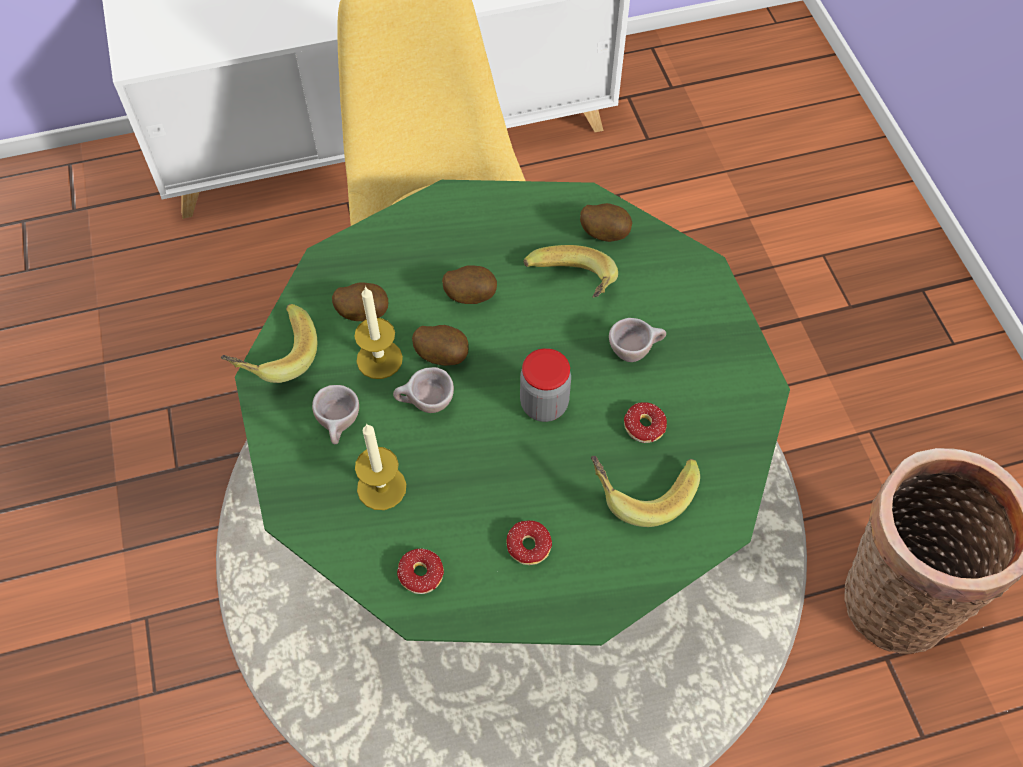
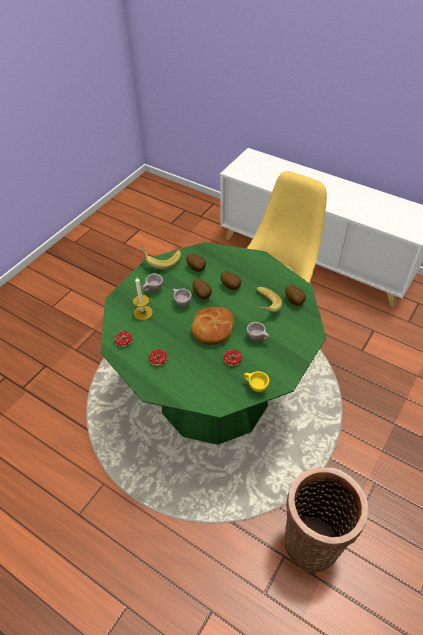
camera: 50 degrees right, 10 degrees down
candle [354,286,403,379] -> none
jar [520,348,571,422] -> bread [191,307,235,345]
banana [591,456,700,527] -> none
none -> yellow cup [244,371,269,392]

